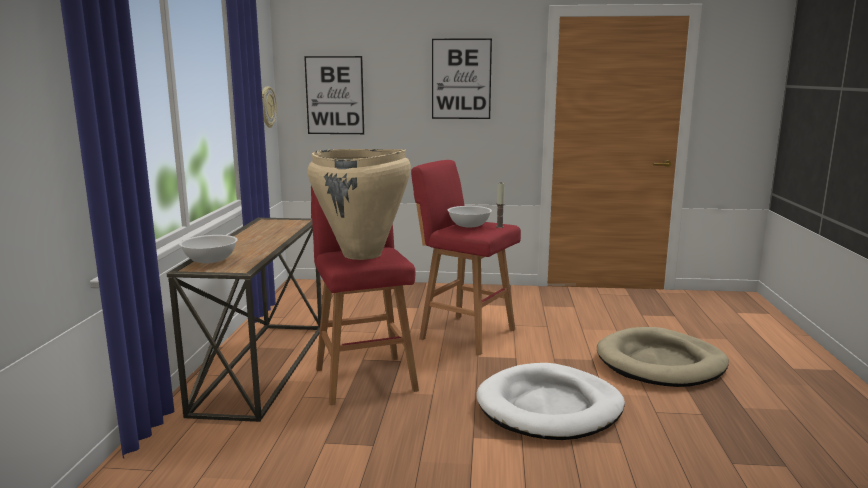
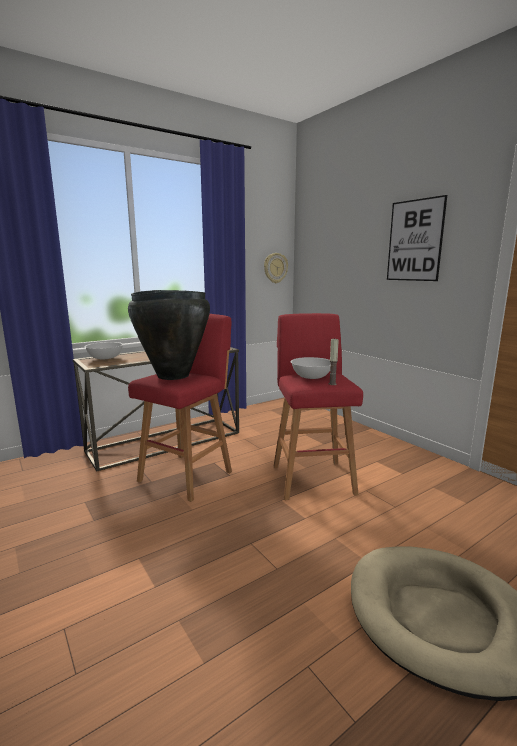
camera: 50 degrees right, 0 degrees up
picture [304,56,364,134] -> none
beige vase [308,149,411,260] -> black vase [128,290,210,380]
white dog bed [477,363,625,440] -> none

